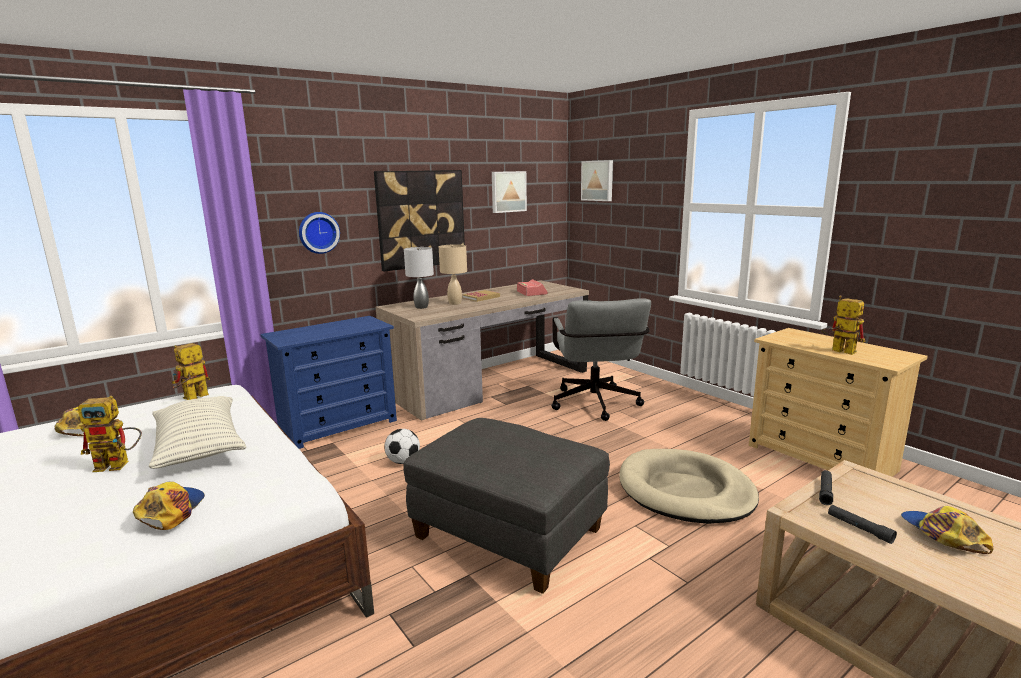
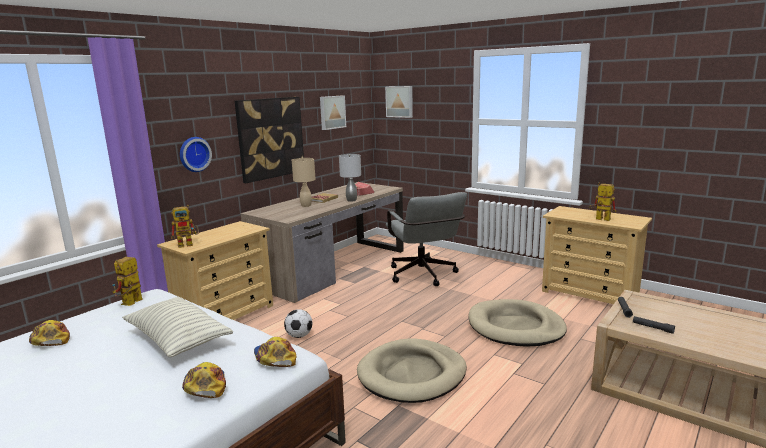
camera: 15 degrees left, 0 degrees up
toy robot [78,396,142,472] -> toy robot moved to [171,205,199,248]
blue dresser [260,316,397,449] -> beige dresser [157,221,273,320]
grey ottoman [403,418,610,594] -> beige dog bed [357,338,467,403]
grey table lamp [404,247,434,309] -> grey table lamp moved to [339,154,361,202]
cap [901,506,993,554] -> cap moved to [254,337,296,367]

